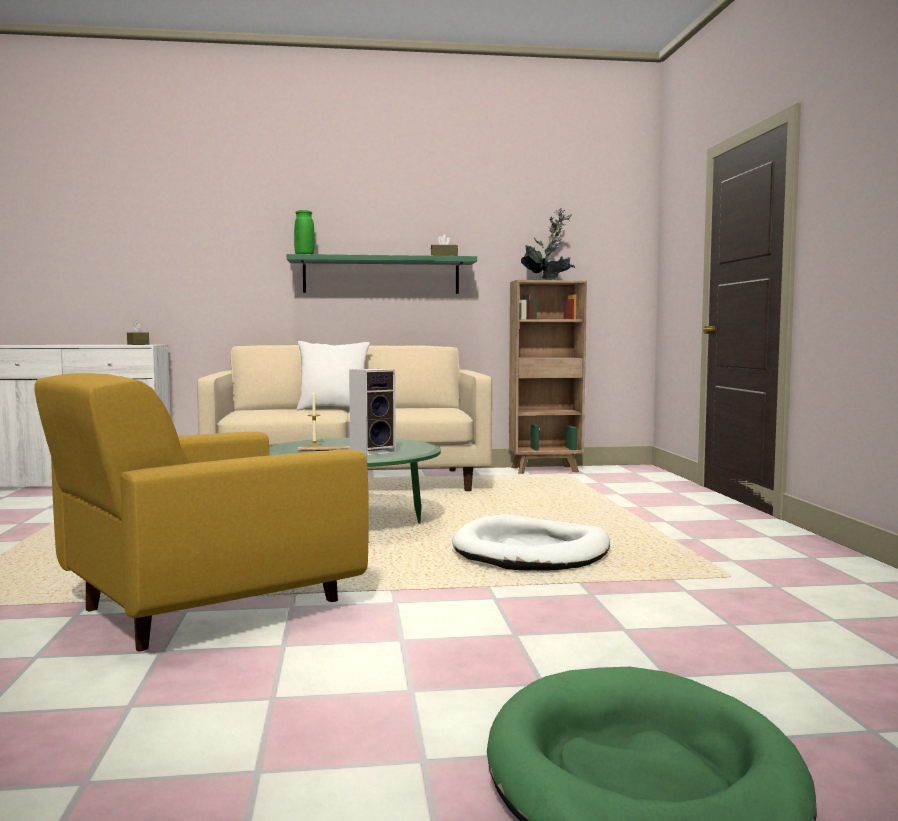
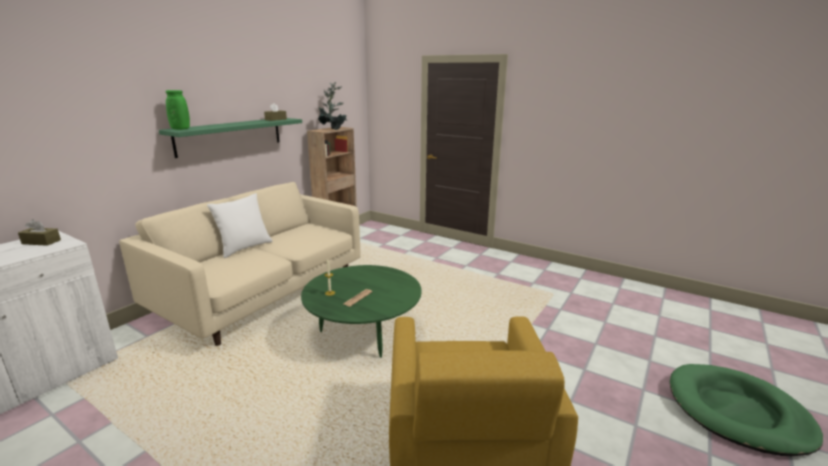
camera: 50 degrees left, 15 degrees up
speaker [349,369,396,457] -> none
white dog bed [452,514,610,570] -> none

